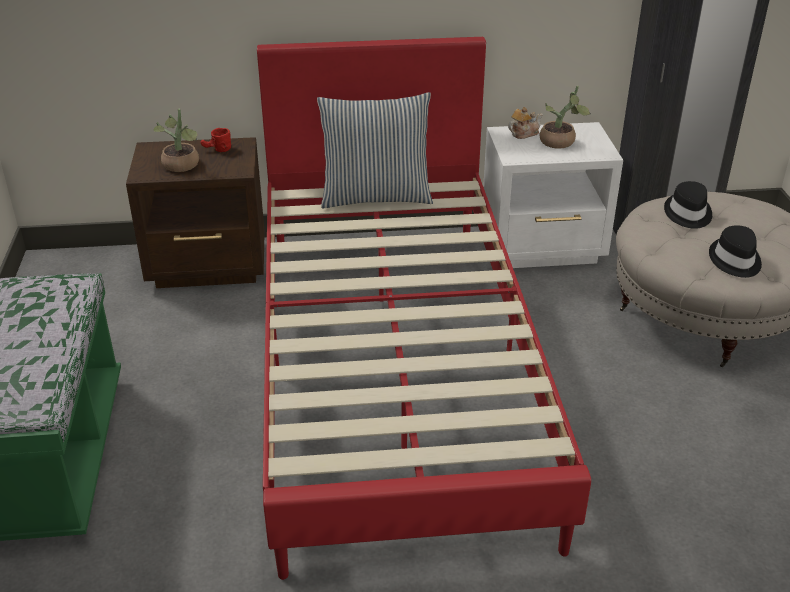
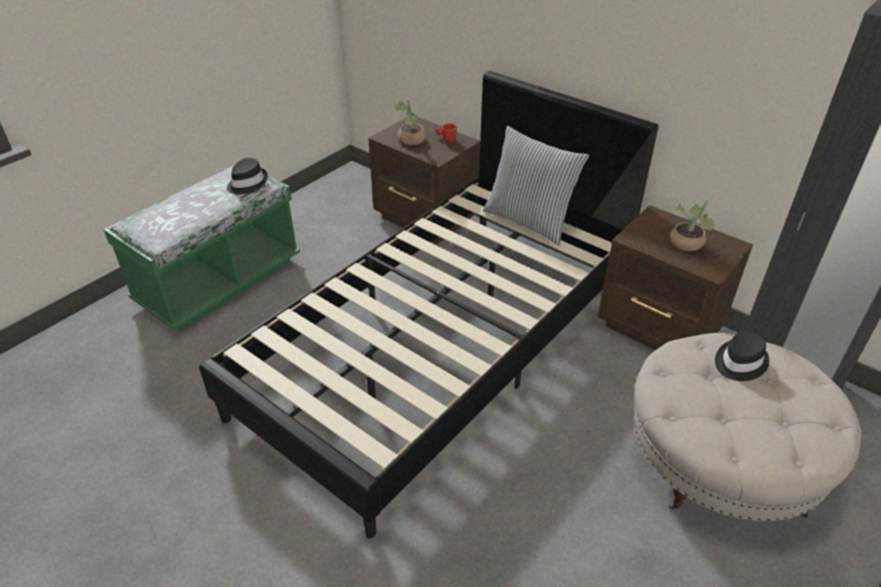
camera: 45 degrees right, 5 degrees up
red bed [257,37,591,580] -> black bed [199,71,659,538]
white nightstand [483,122,623,268] -> brown nightstand [597,205,753,350]
teapot [508,107,543,139] -> none
black hat [709,225,762,278] -> black hat moved to [227,158,268,194]

